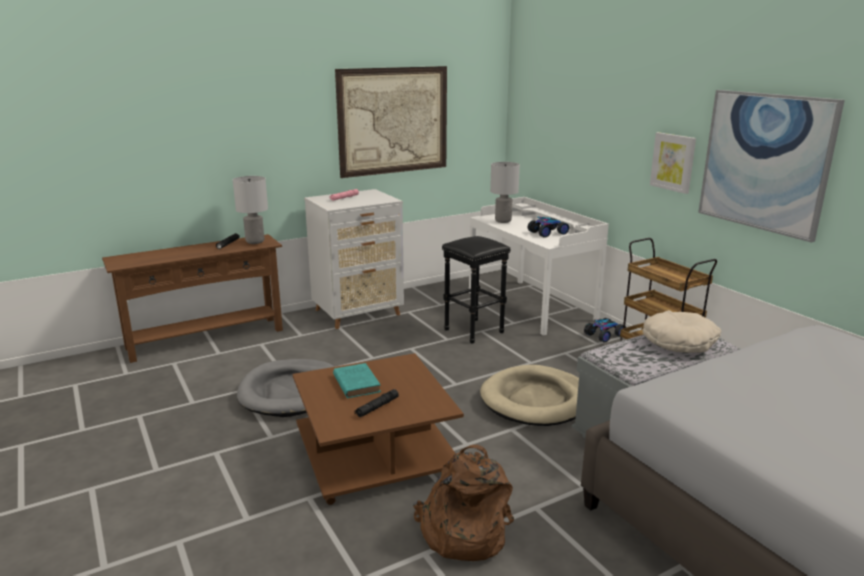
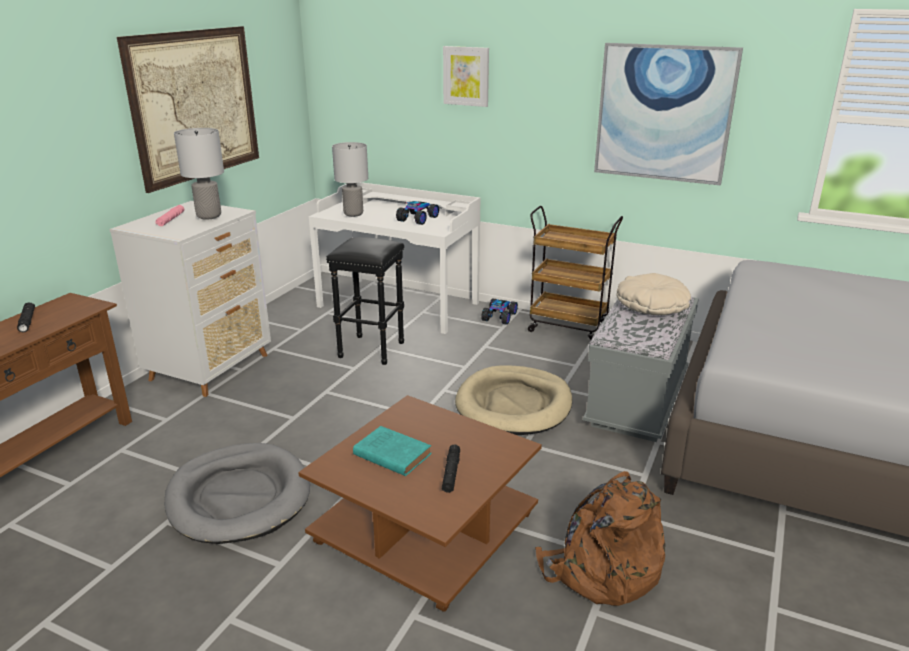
camera: 35 degrees left, 5 degrees up
grey table lamp [233,176,268,244] -> grey table lamp moved to [174,128,224,219]
picture [650,132,696,194] -> picture moved to [443,46,489,107]

